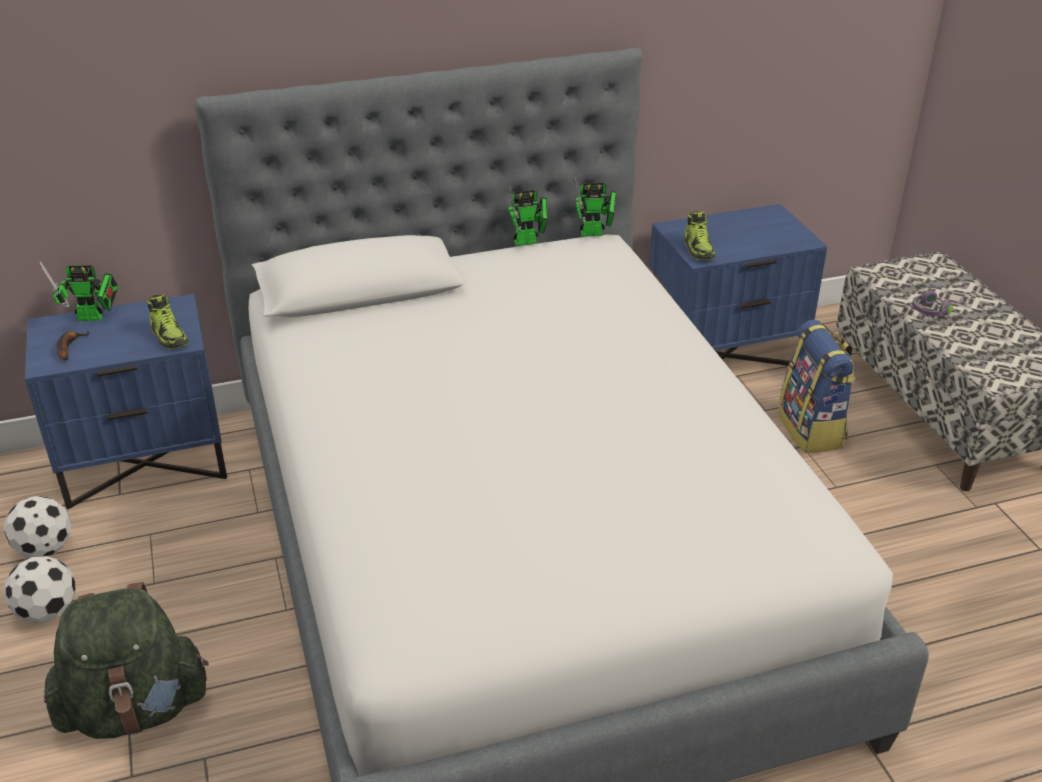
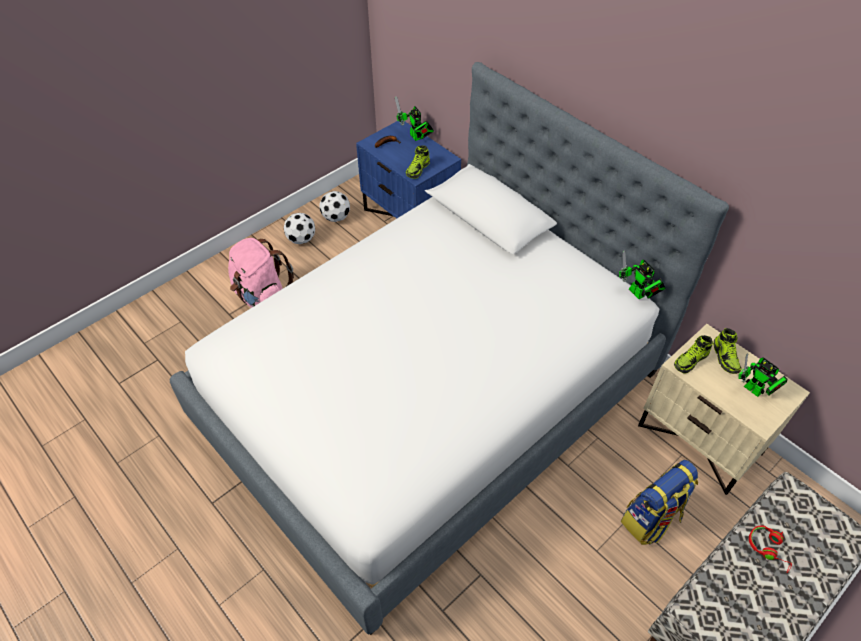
camera: 65 degrees right, 15 degrees up
green backpack [43,582,209,739] -> pink backpack [228,238,294,308]
toy robot [508,187,548,246] -> toy robot moved to [738,354,788,397]
blue nightstand [649,204,827,366] -> beige nightstand [638,324,810,495]
purple headphones [912,284,971,316] -> red headphones [749,525,792,573]
none -> shoe [713,328,742,374]

